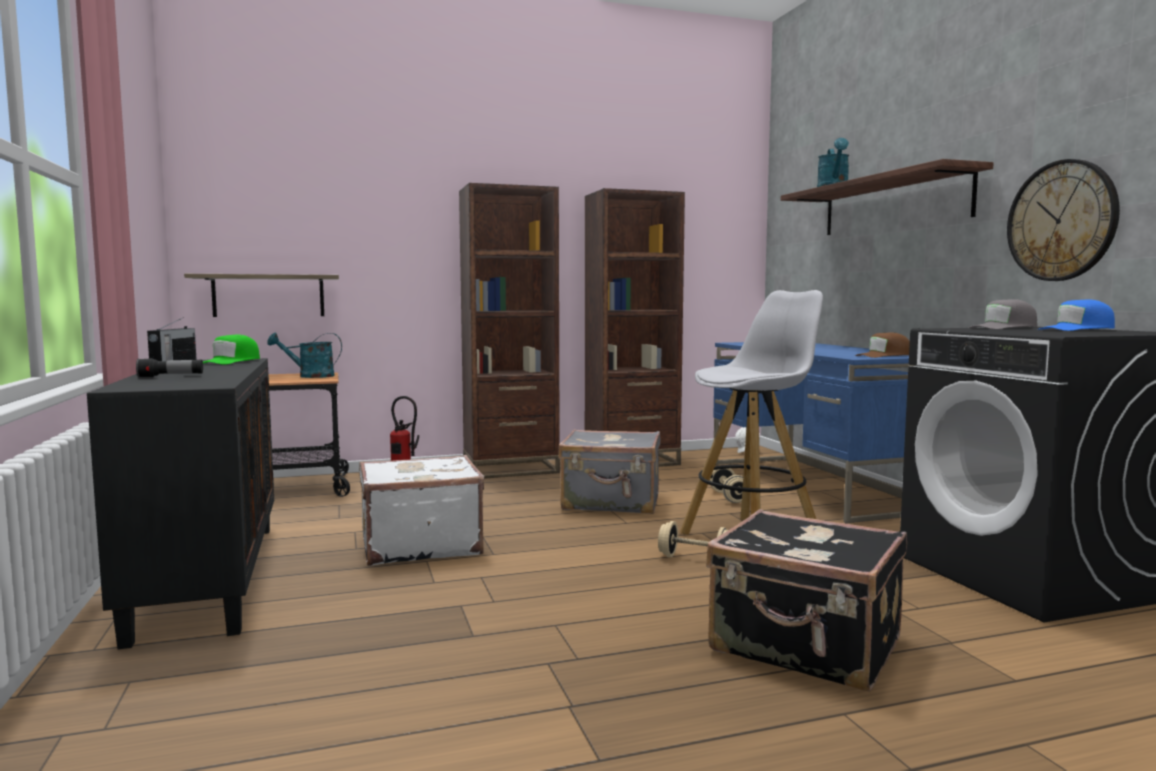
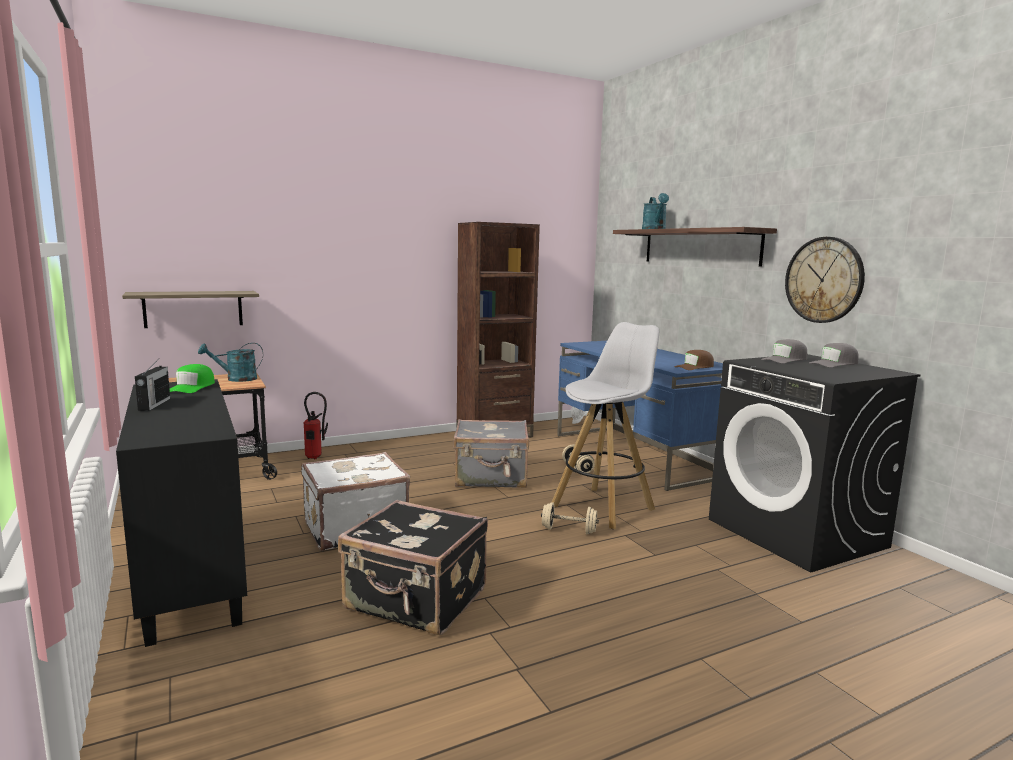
camera: 10 degrees left, 5 degrees up
flashlight [136,358,203,378] -> none
brown bookcase [459,183,560,479] -> none
black suitcase [706,509,907,692] -> black suitcase moved to [338,500,488,635]
blue cap [1038,300,1115,331] -> grey cap [809,343,859,367]

